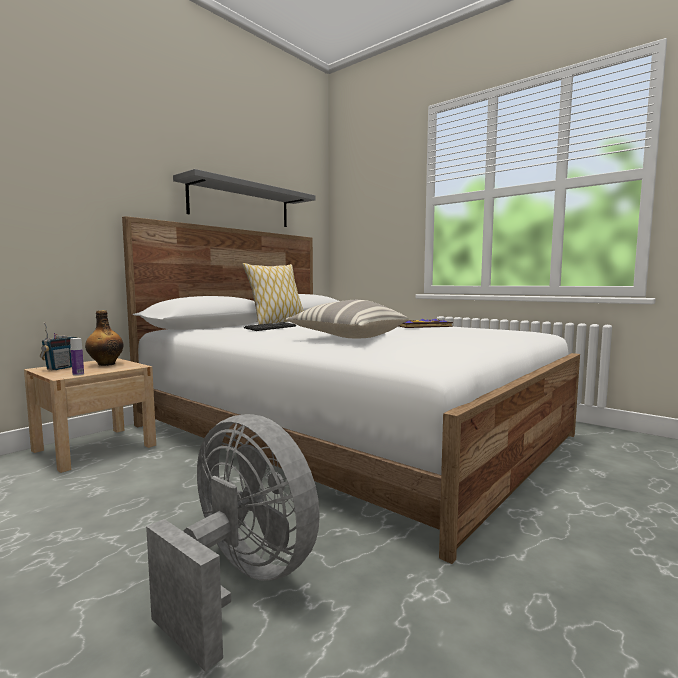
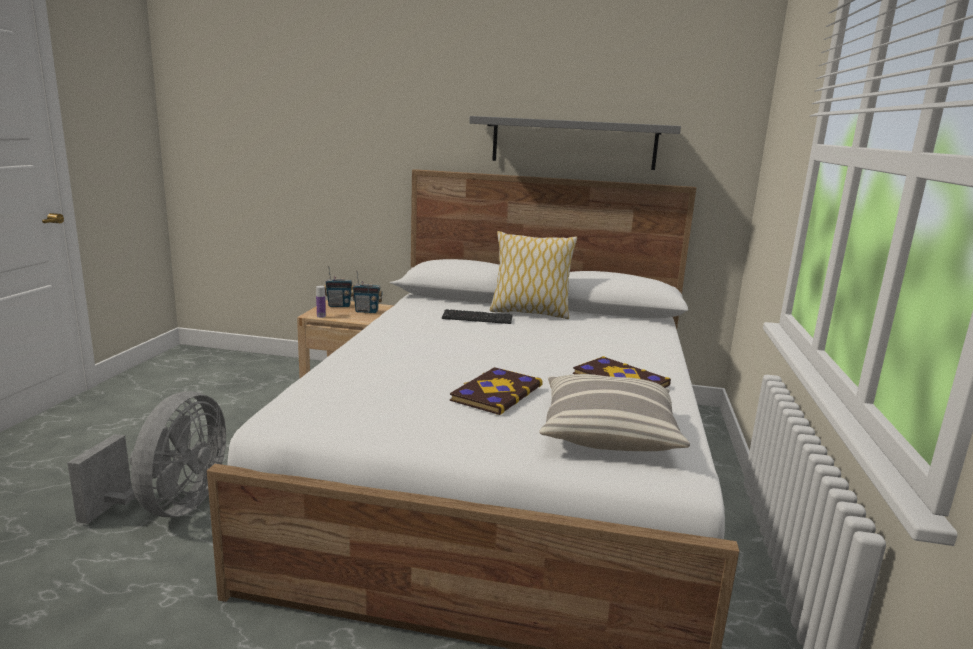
camera: 60 degrees right, 10 degrees up
bottle [85,310,123,366] -> radio [351,270,382,313]
pillow [286,300,408,338] -> pillow moved to [540,374,690,451]
none -> book [450,367,543,415]

